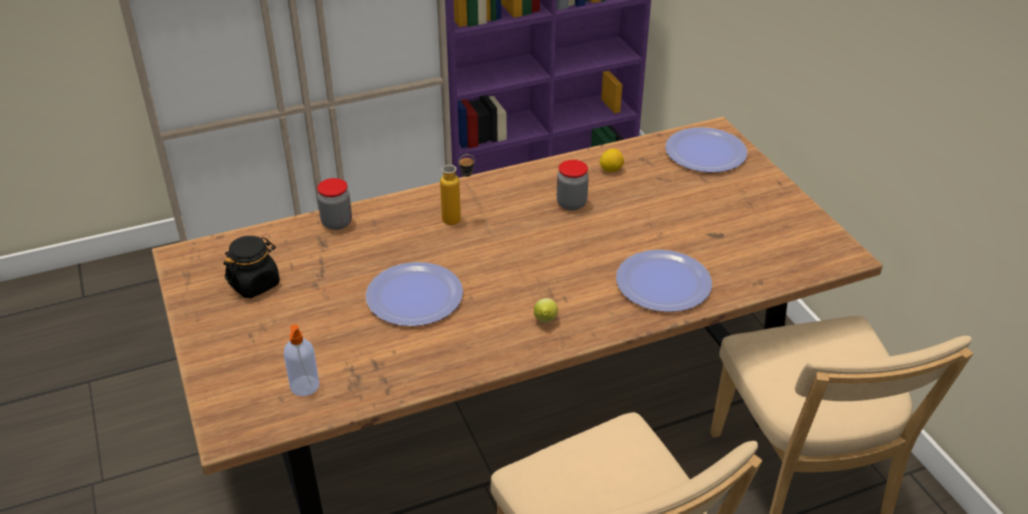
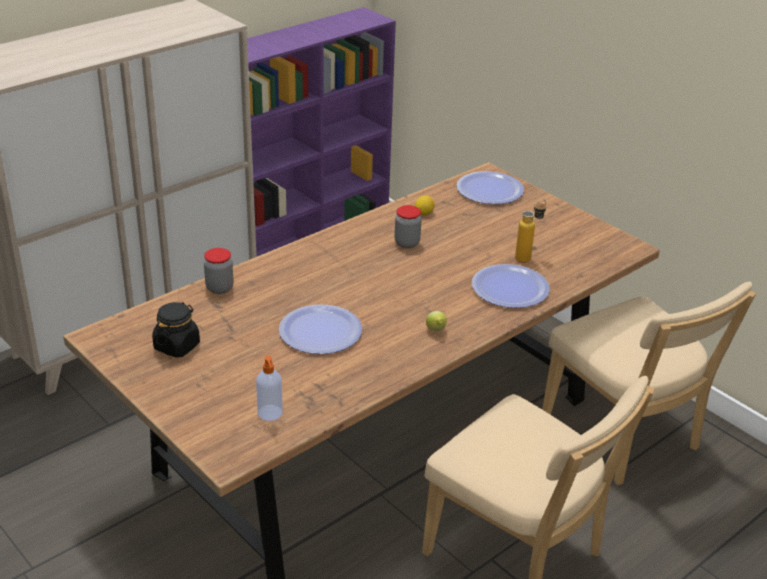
camera: 20 degrees left, 5 degrees down
bottle [440,154,475,225] -> bottle moved to [515,199,546,263]

